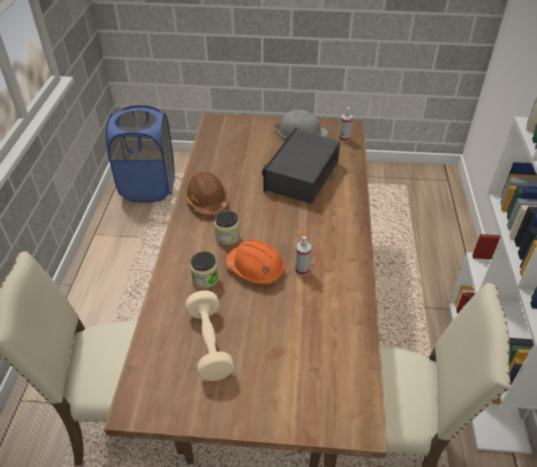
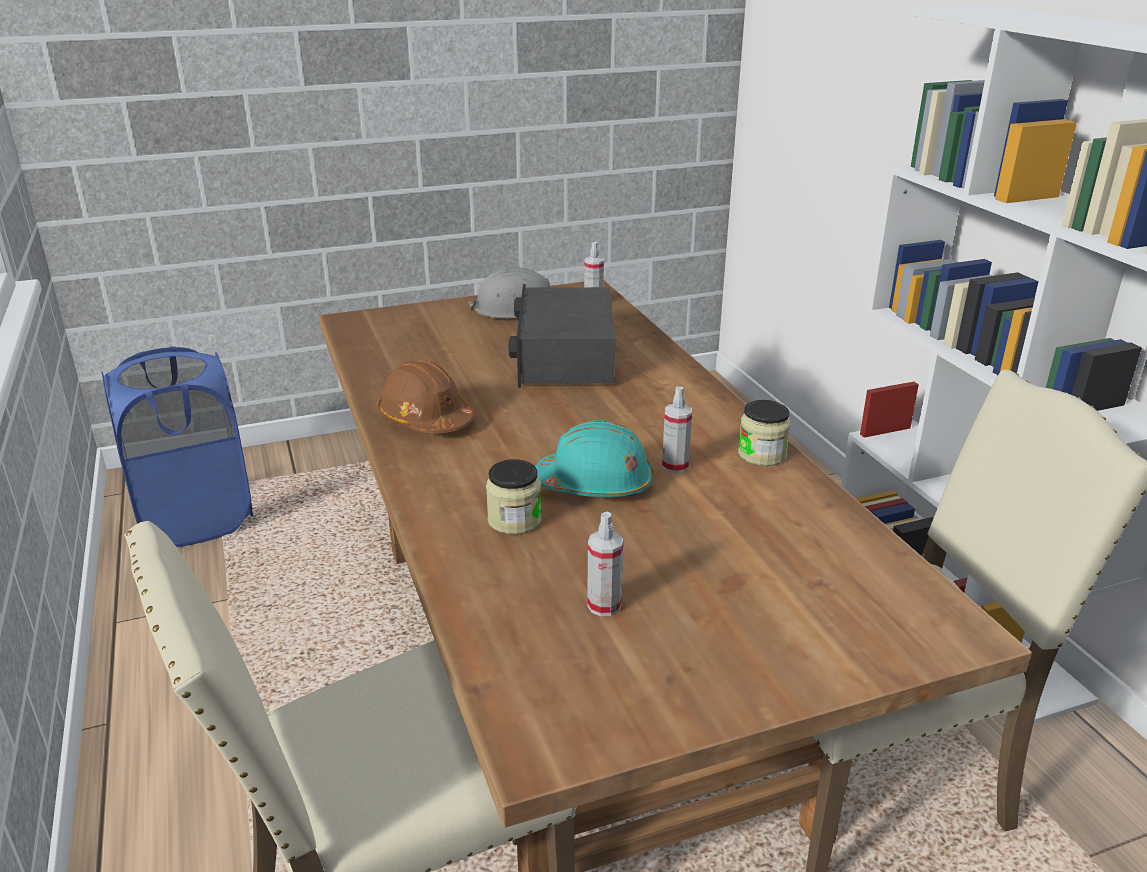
camera: 25 degrees left, 15 degrees down
beige dumbbell [185,290,234,381] -> spray bottle [587,512,623,616]
jar [214,210,240,245] -> jar moved to [738,400,791,466]
orange hard hat [226,239,285,285] -> turquoise hard hat [535,420,654,497]

